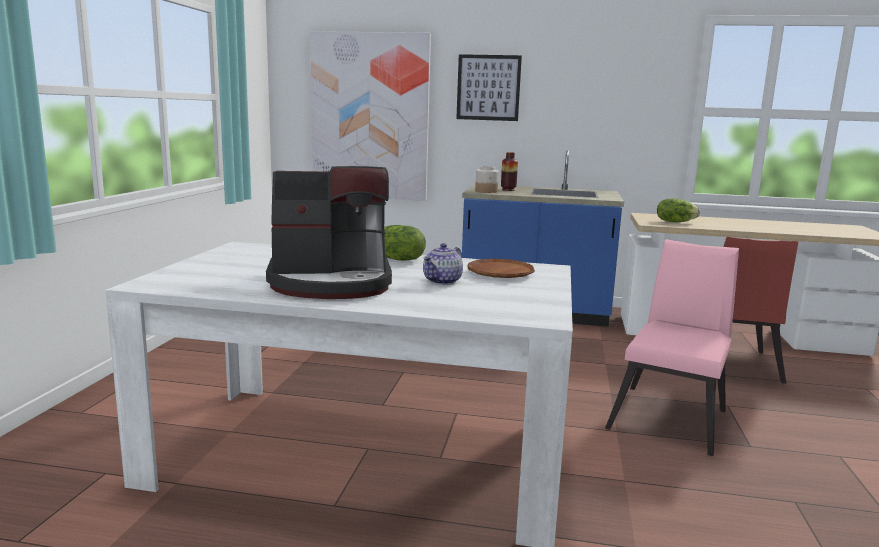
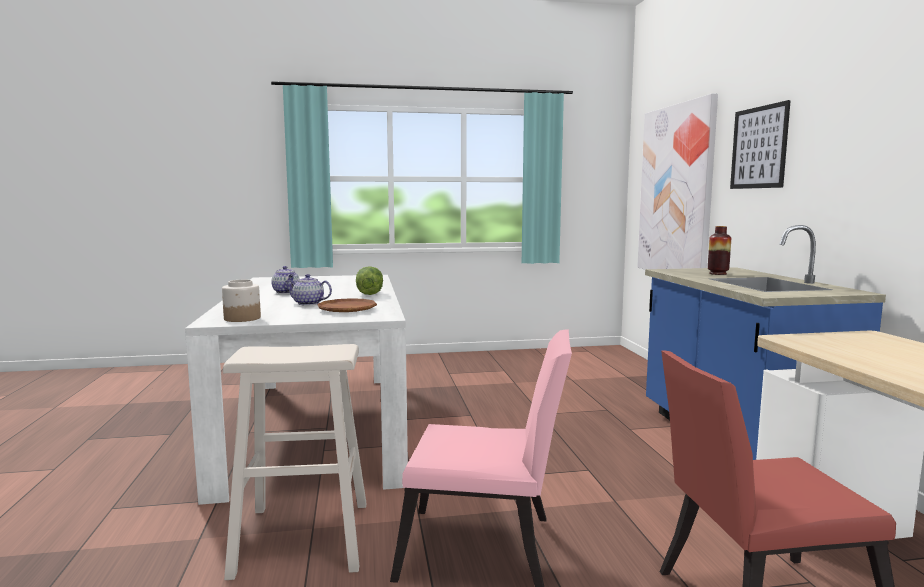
camera: 70 degrees right, 5 degrees down
coffee machine [266,166,392,299] -> teapot [271,266,300,294]
jar [475,166,499,193] -> jar moved to [222,280,261,322]
lettuce [657,198,700,222] -> none
none -> beige stool [223,344,367,580]

